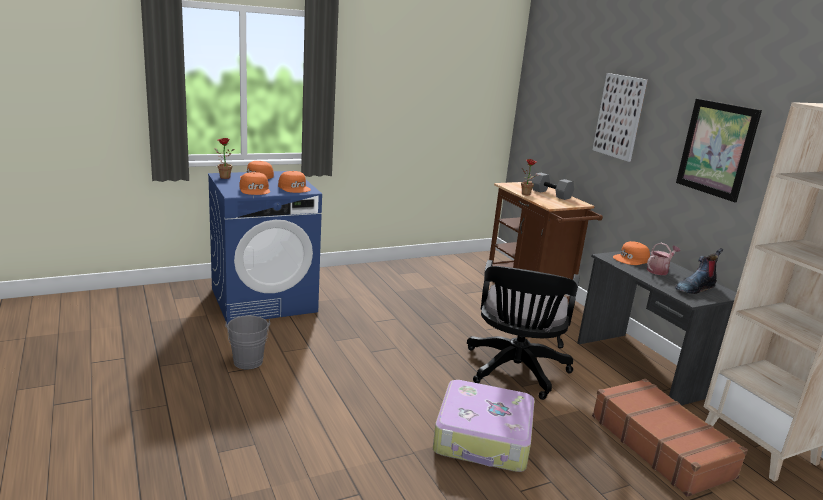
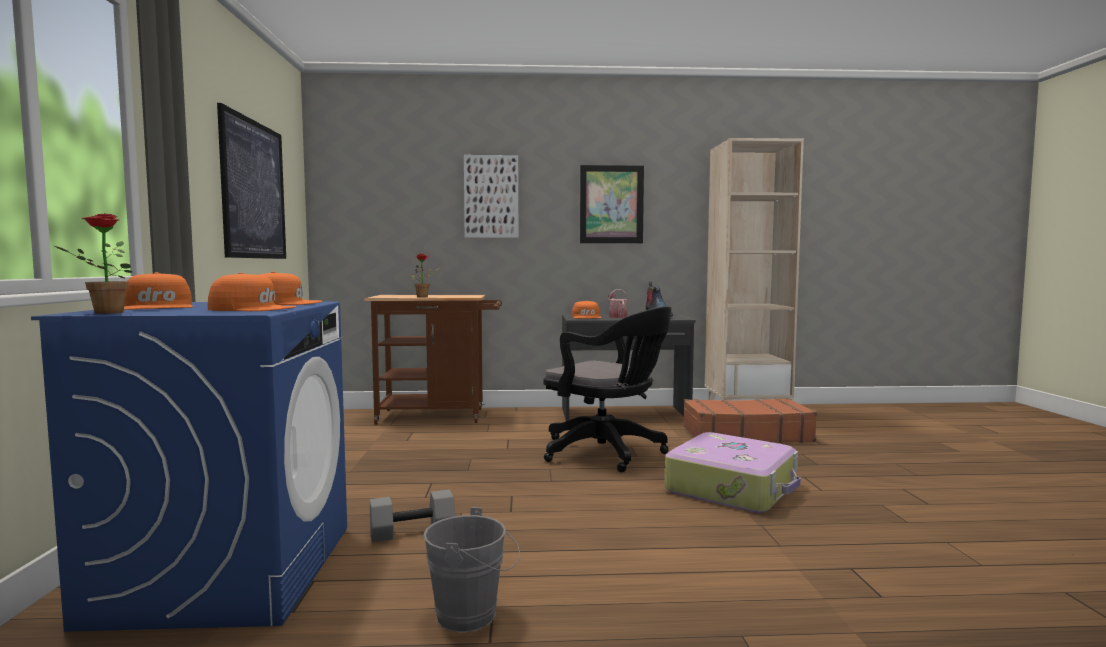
camera: 65 degrees left, 15 degrees down
grey dumbbell [532,173,574,200] -> grey dumbbell moved to [370,489,455,542]
none -> picture [217,103,286,259]

